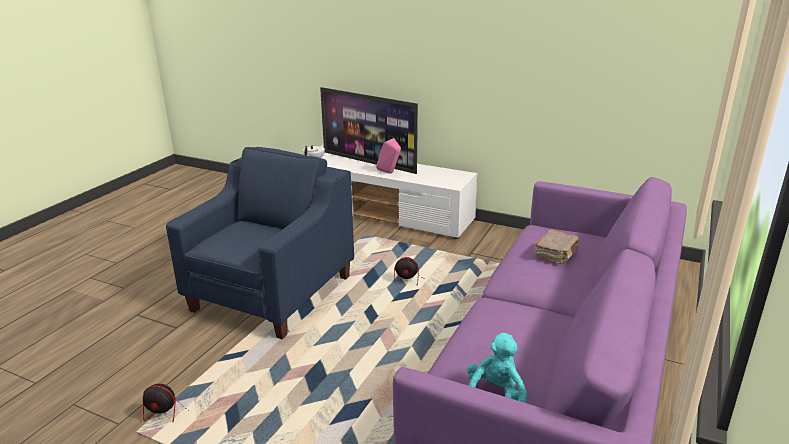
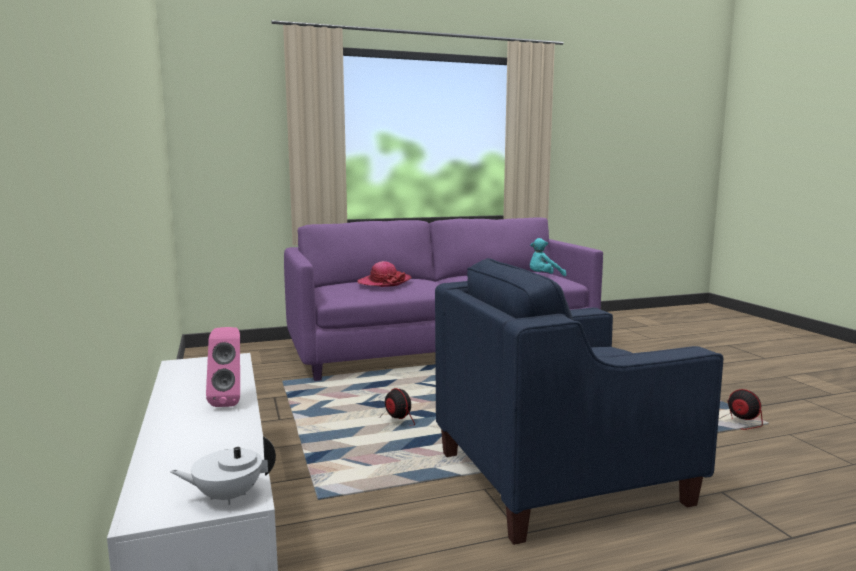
camera: 135 degrees left, 15 degrees down
television [320,87,418,174] -> none
brown book [535,230,579,264] -> hat [357,261,412,287]

